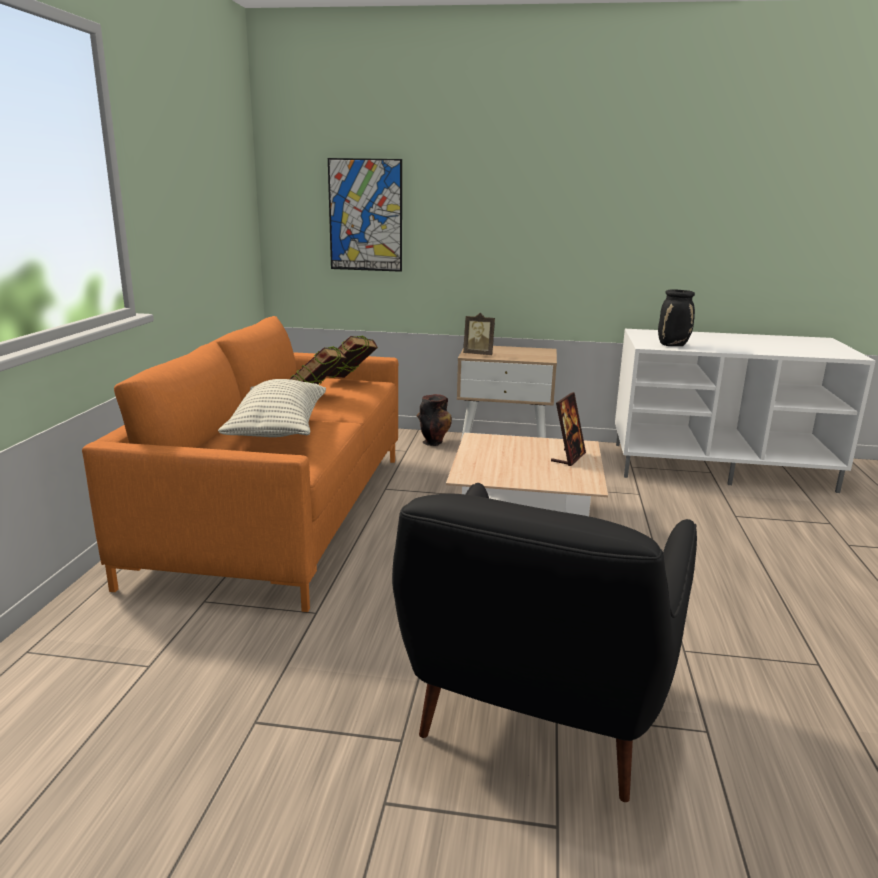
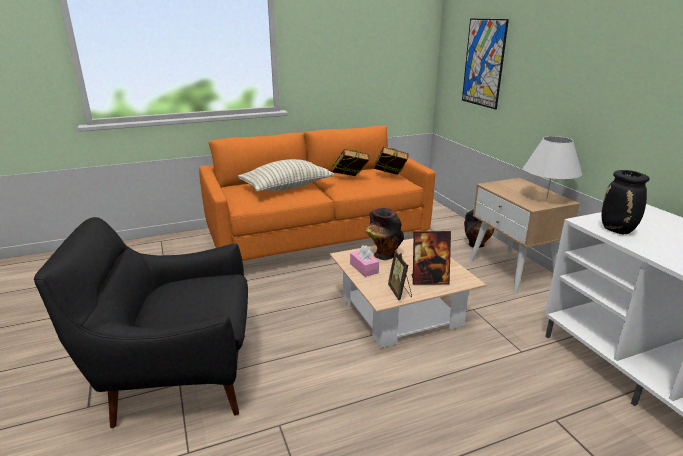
camera: 60 degrees right, 5 degrees up
picture frame [463,313,495,355] -> picture frame moved to [388,250,412,300]
none -> pink tissue box [350,245,379,277]
none -> vase [366,208,404,260]
none -> white table lamp [523,136,582,199]

